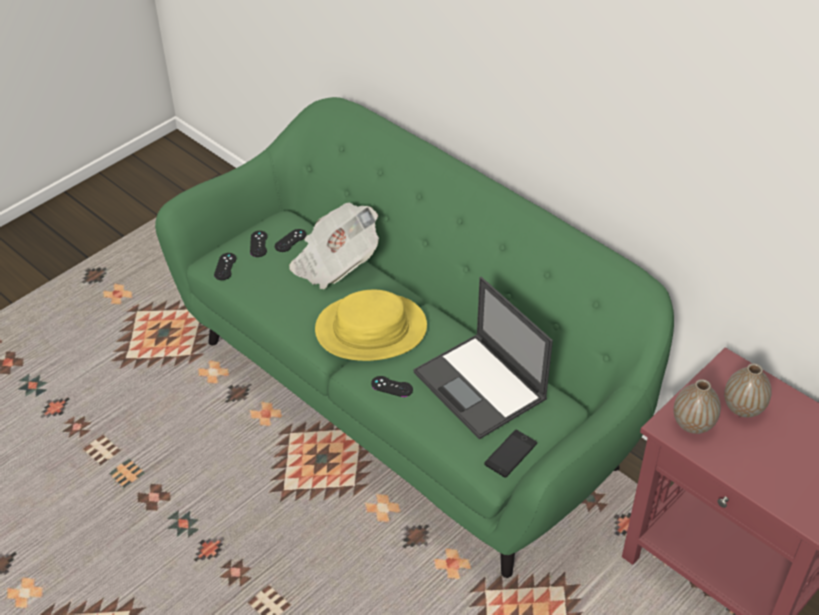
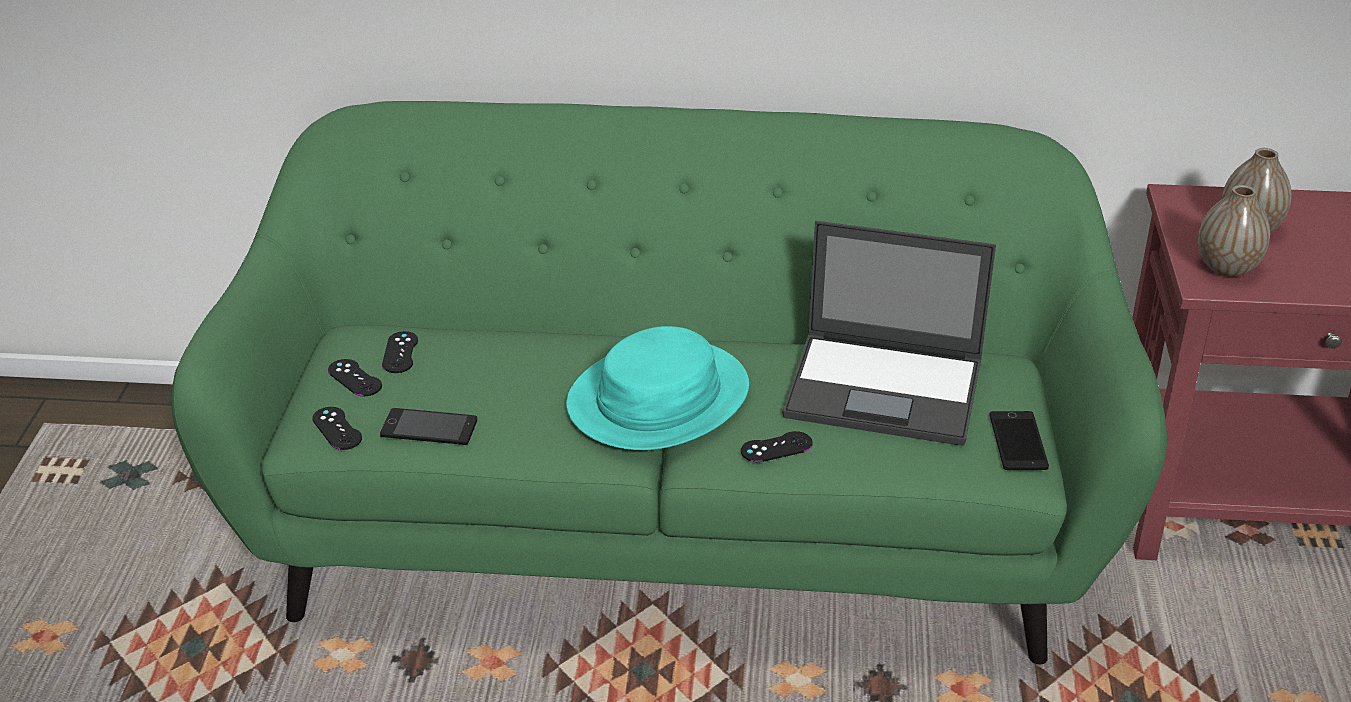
camera: 40 degrees left, 10 degrees down
newspaper [289,203,379,290] -> none
yellow hat [315,290,427,361] -> turquoise hat [566,326,749,450]
none -> phone [380,408,477,445]

